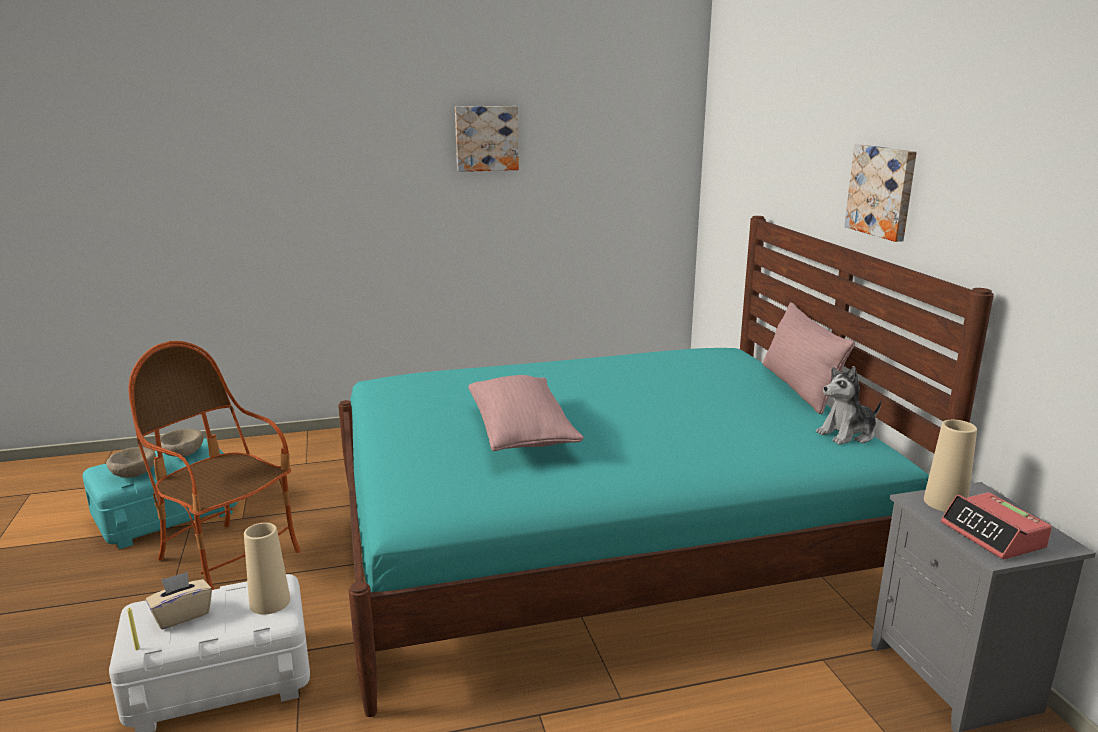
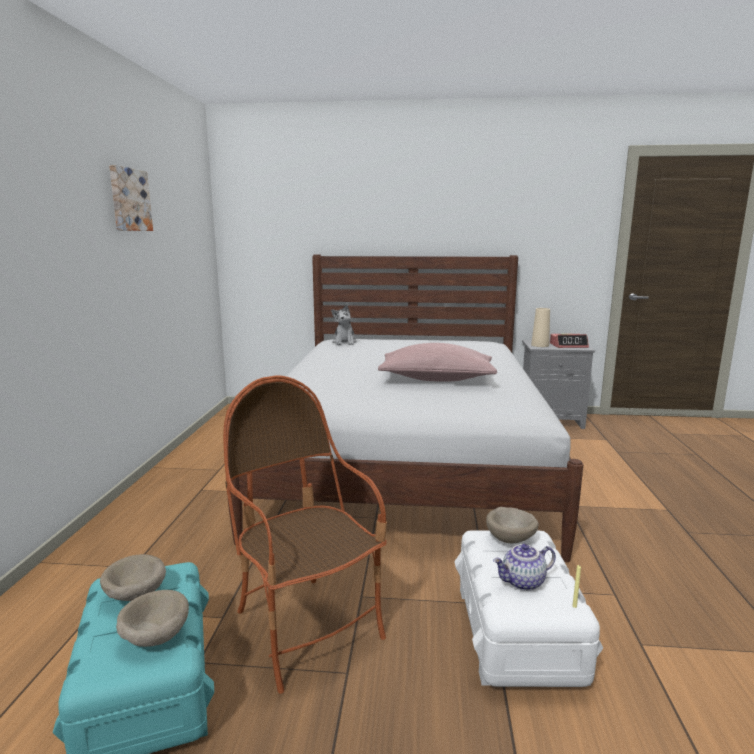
camera: 70 degrees left, 5 degrees down
armchair [128,341,301,590] -> armchair turned 90 degrees clockwise [223,376,387,694]
beige tissue box [146,571,212,630] -> teapot [493,544,556,591]
beige vase [244,523,290,615] -> beige bowl [486,507,539,543]
turquoise bed [338,216,994,717] -> white bed [227,255,583,562]
pink pillow [763,302,855,415] -> none
plush toy [816,366,881,445] -> plush toy moved to [331,304,357,345]
picture [844,144,917,242] -> none

